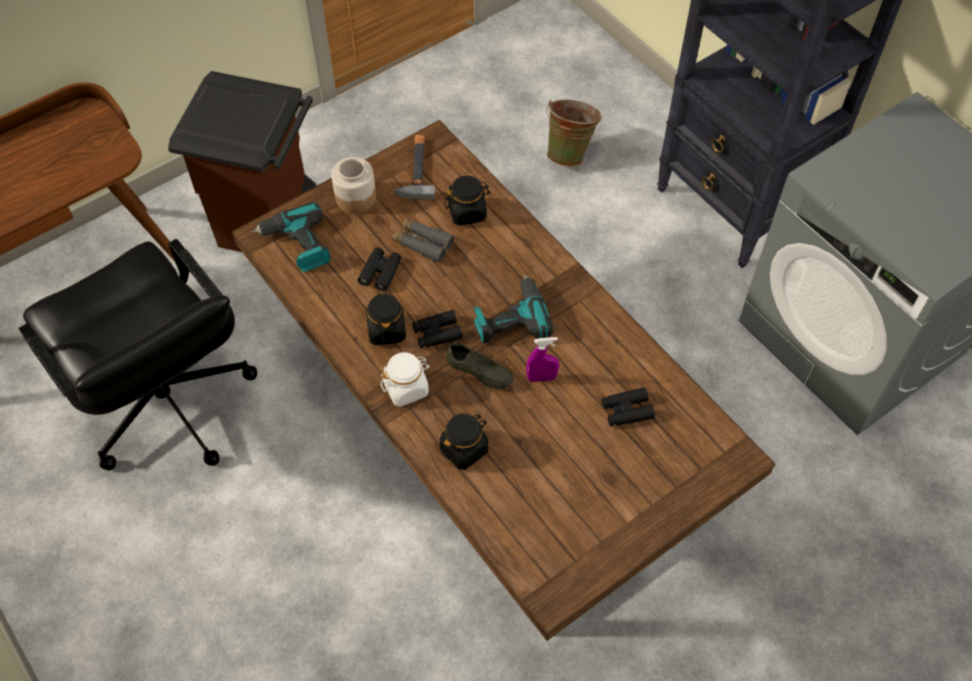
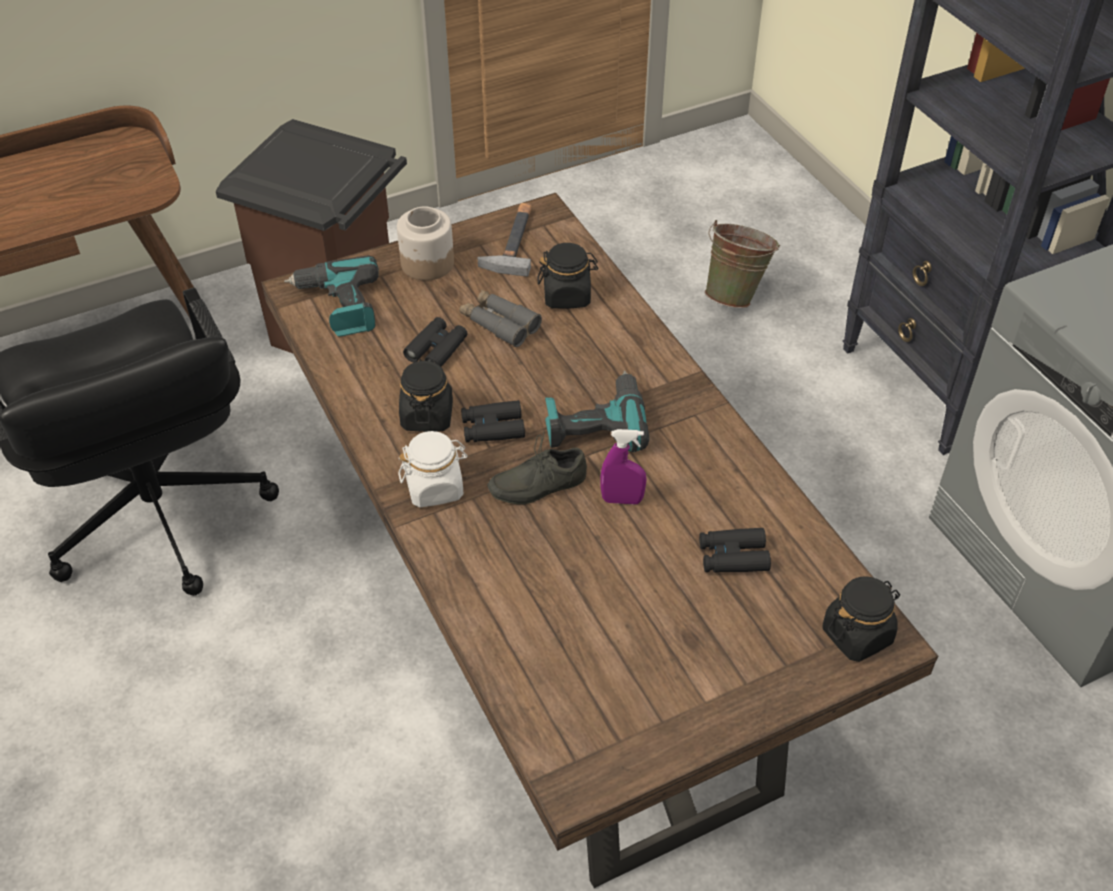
camera: 10 degrees right, 10 degrees down
black jar [440,414,488,470] -> black jar moved to [822,576,900,662]
grey shoe [446,343,514,389] -> grey shoe turned 120 degrees clockwise [487,431,587,504]

